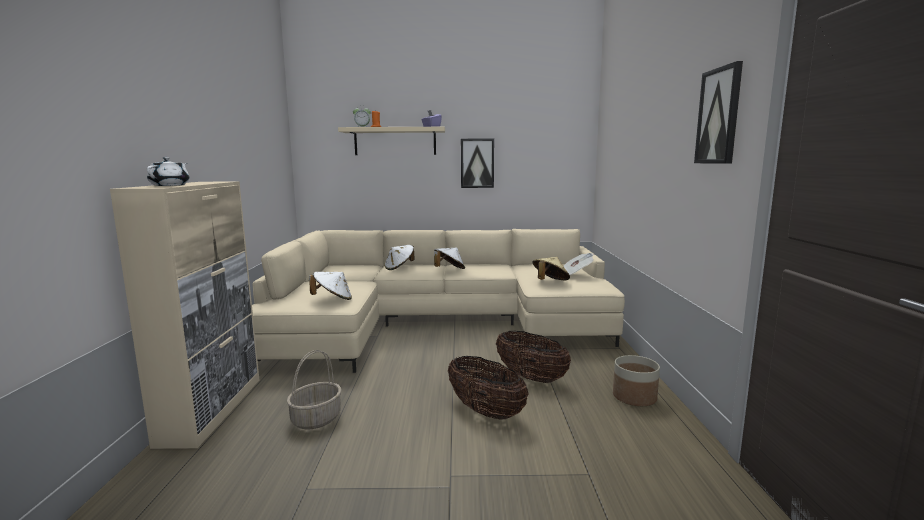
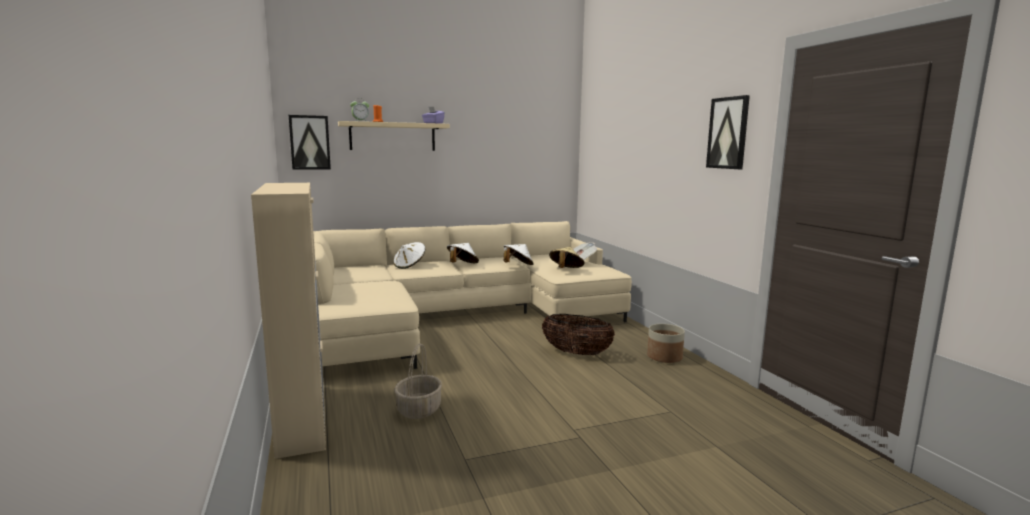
camera: 20 degrees left, 0 degrees up
white teapot [147,157,189,186] -> none
white hat [309,272,352,300] -> white hat moved to [504,244,534,265]
basket [448,356,528,420] -> none
picture [461,138,494,188] -> picture moved to [289,115,331,170]

